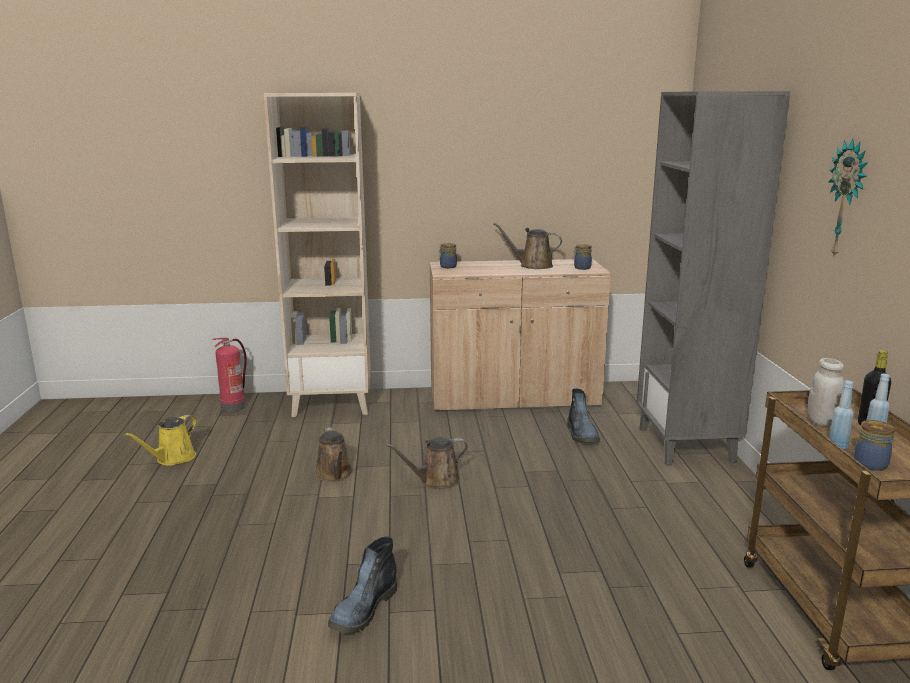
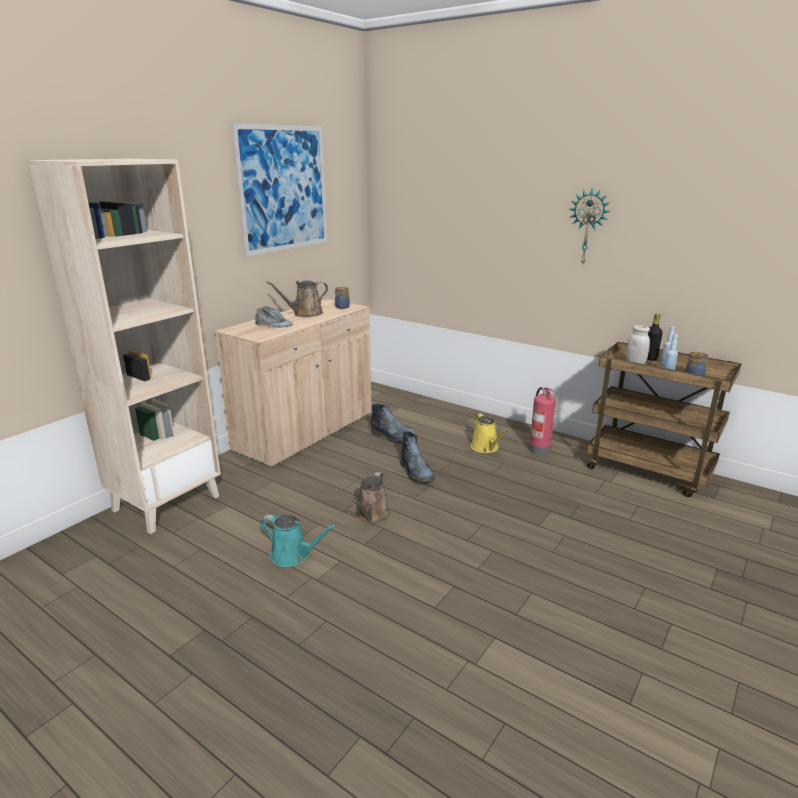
camera: 50 degrees left, 5 degrees up
yellow watering can [124,415,197,466] -> yellow watering can moved to [471,413,507,453]
fire extinguisher [212,338,247,413] -> fire extinguisher moved to [529,387,556,455]
brown watering can [315,427,353,482] -> turquoise watering can [260,515,336,567]
boot [328,537,397,634] -> boot moved to [400,431,435,482]
jar [439,243,457,268] -> none
grey bookcase [637,91,791,466] -> none
none -> picture [231,123,327,256]
none -> grey cap [255,306,293,328]

